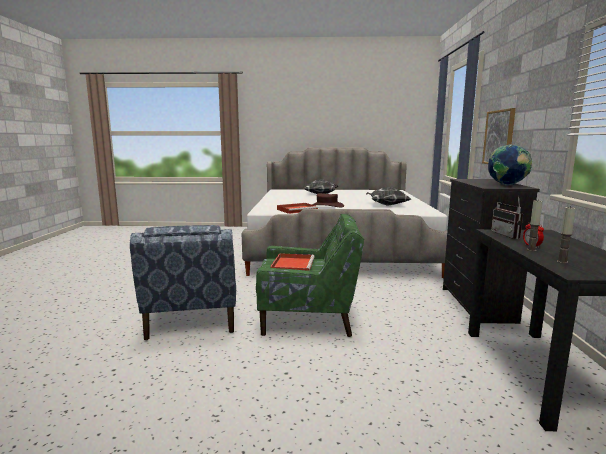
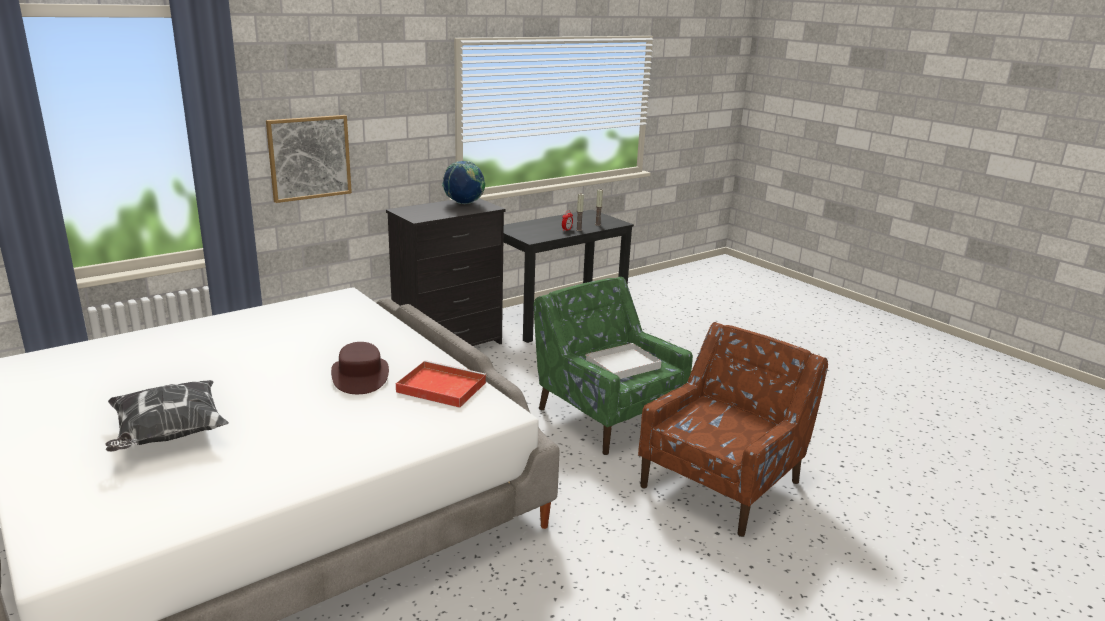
camera: 130 degrees left, 10 degrees up
blue armchair [130,225,236,340] -> brown armchair [638,322,828,537]
red tray [270,253,315,271] -> white tray [585,343,661,379]
pillow [366,187,411,206] -> none
radio [491,195,523,239] -> none

